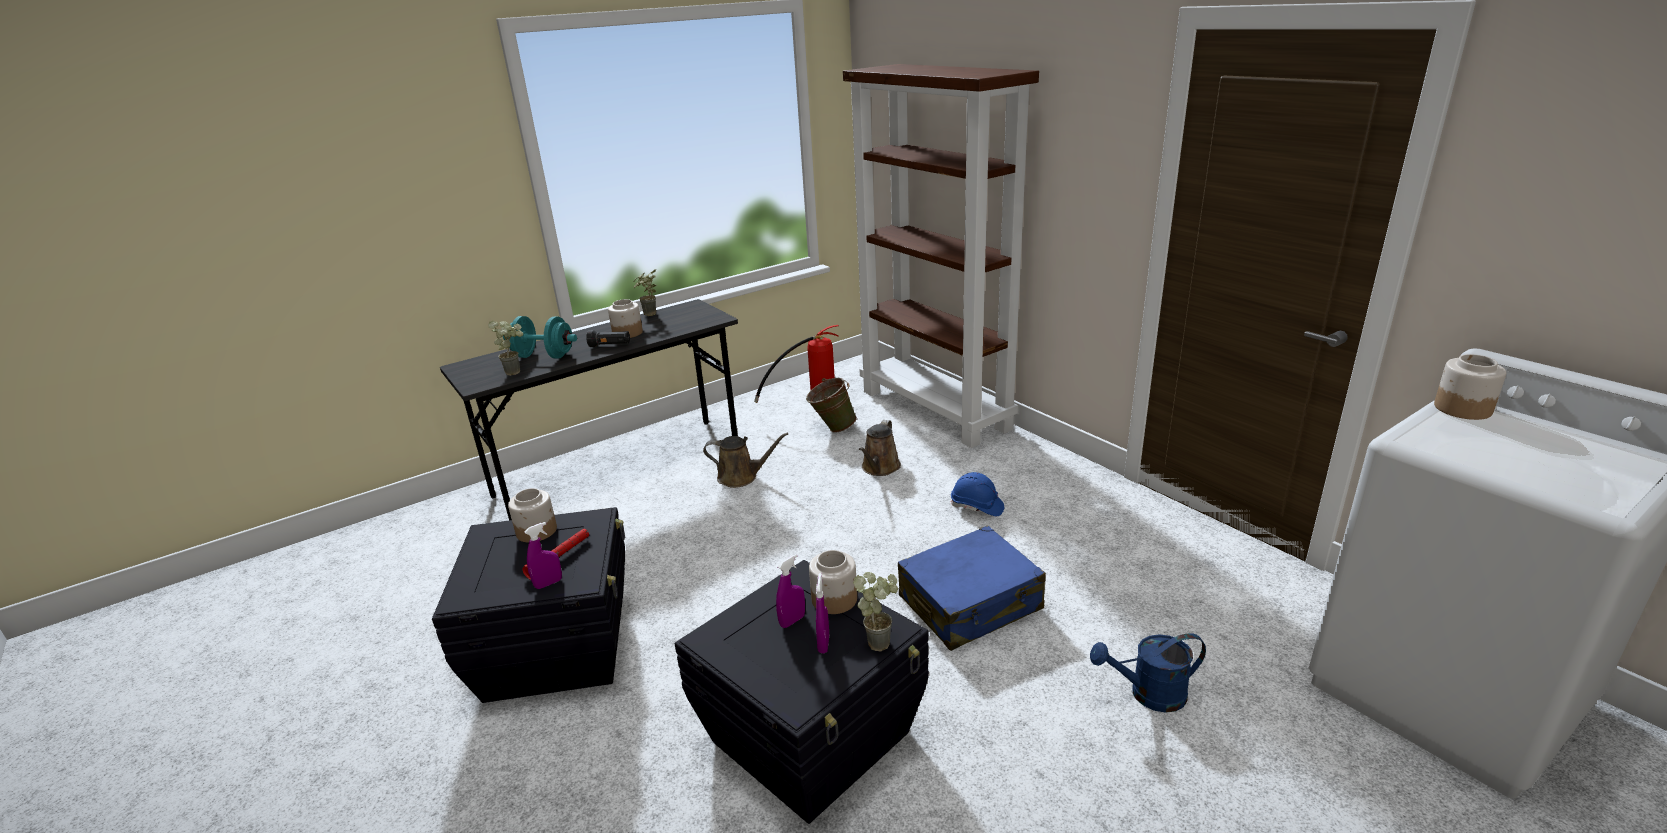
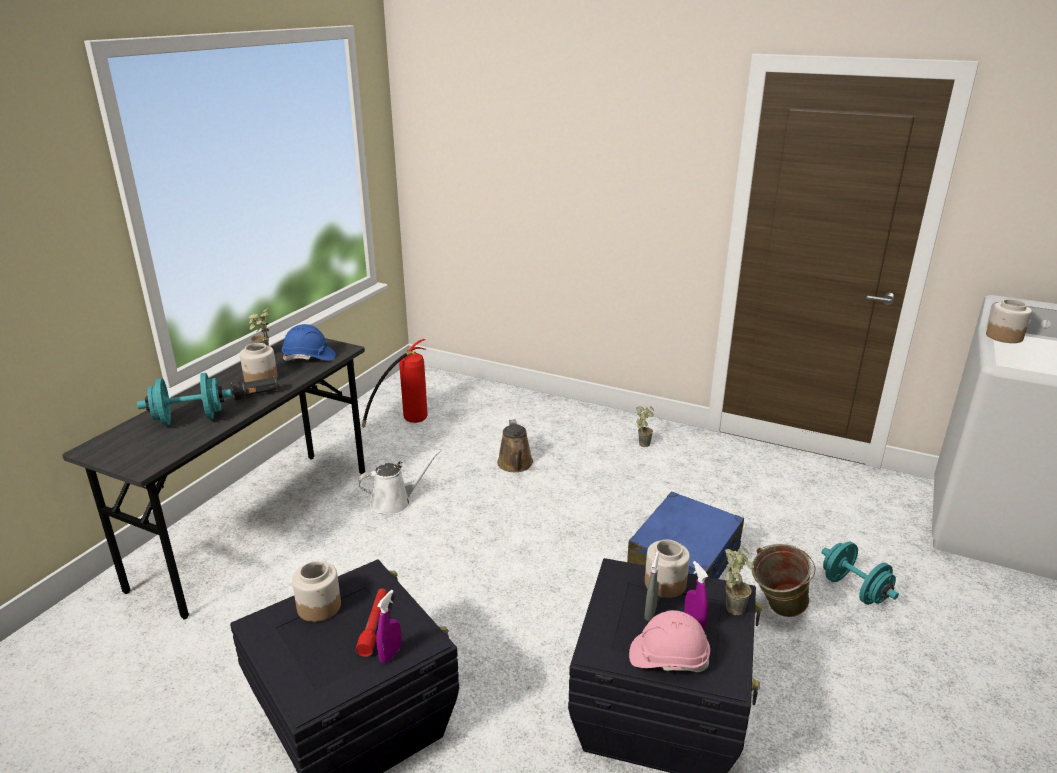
camera: 30 degrees left, 0 degrees up
potted plant [488,321,523,376] -> potted plant moved to [636,406,654,447]
brown watering can [703,433,788,488] -> white watering can [358,449,442,515]
purple spray bottle [776,554,805,628] -> grey spray bottle [644,551,659,621]
green bucket [806,378,857,433] -> green bucket moved to [751,544,816,617]
brown bookcase [843,64,1039,448] -> none
blue hard hat [950,472,1004,517] -> blue hard hat moved to [282,324,336,361]
blue watering can [1090,633,1206,713] -> turquoise dumbbell [822,542,899,605]
none -> pink hard hat [629,610,710,672]

